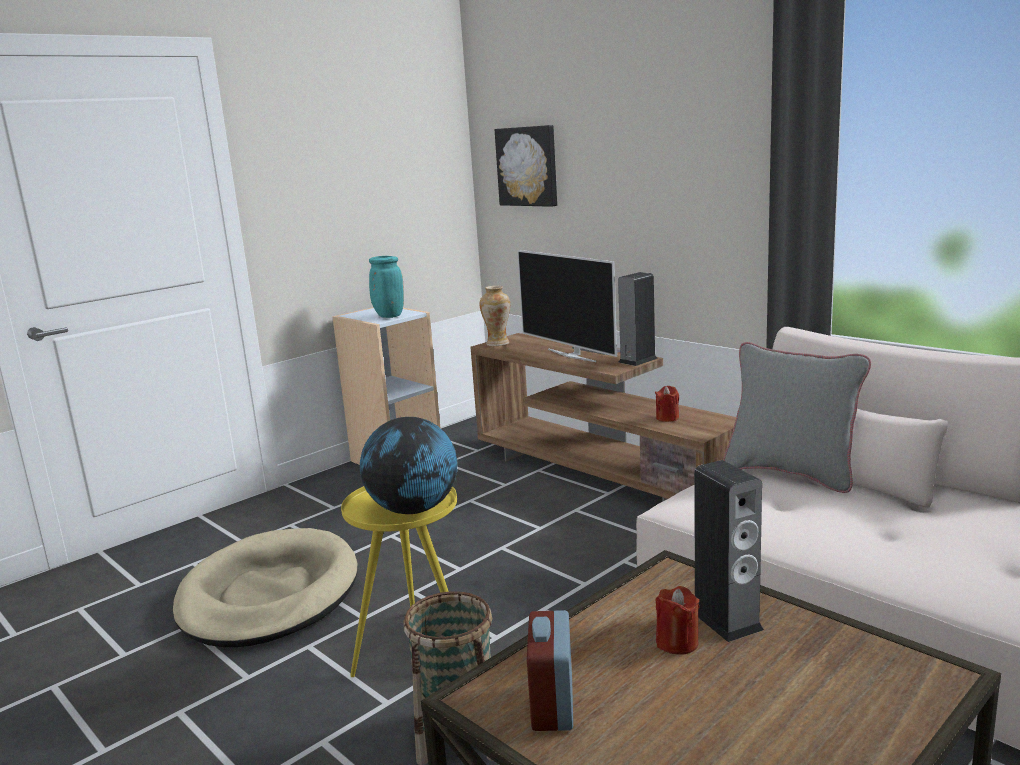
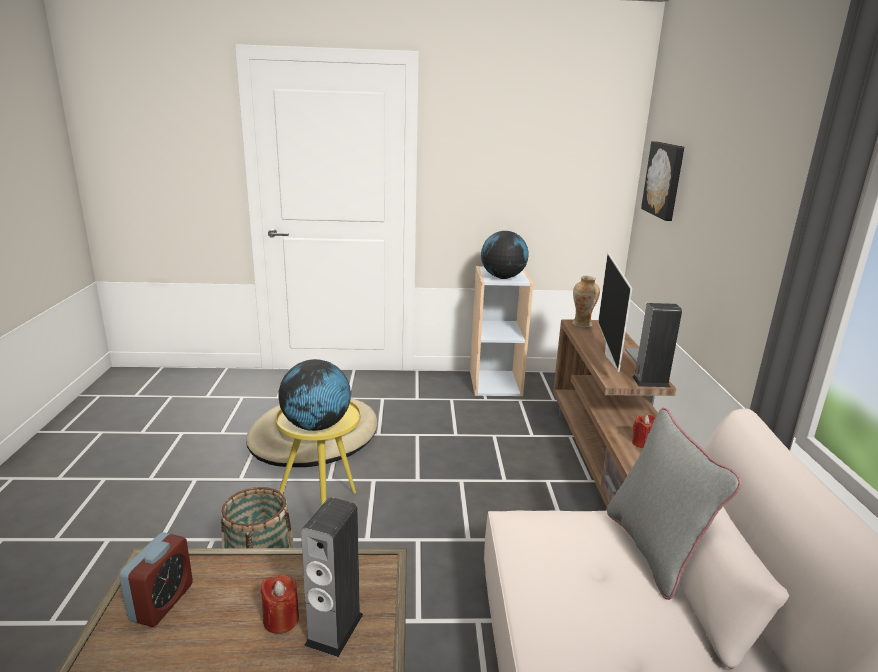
camera: 40 degrees right, 5 degrees up
turquoise vase [369,256,404,318] -> globe [481,231,528,279]
alarm clock [527,610,573,731] -> alarm clock turned 150 degrees clockwise [119,532,193,627]

